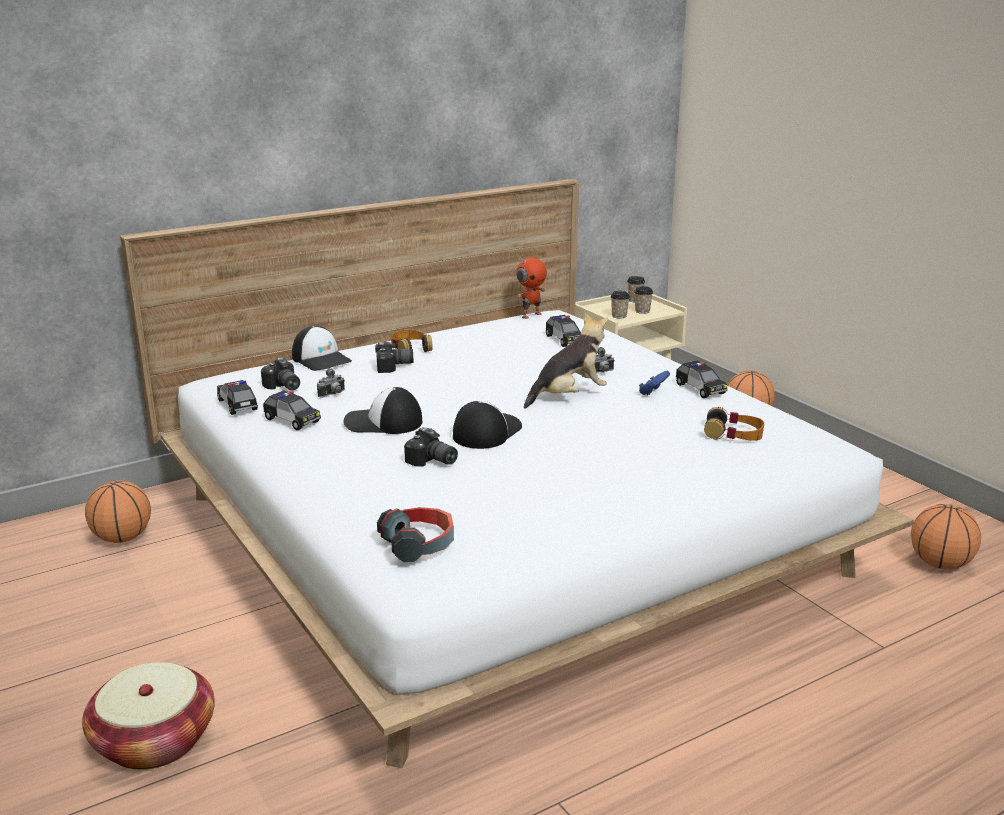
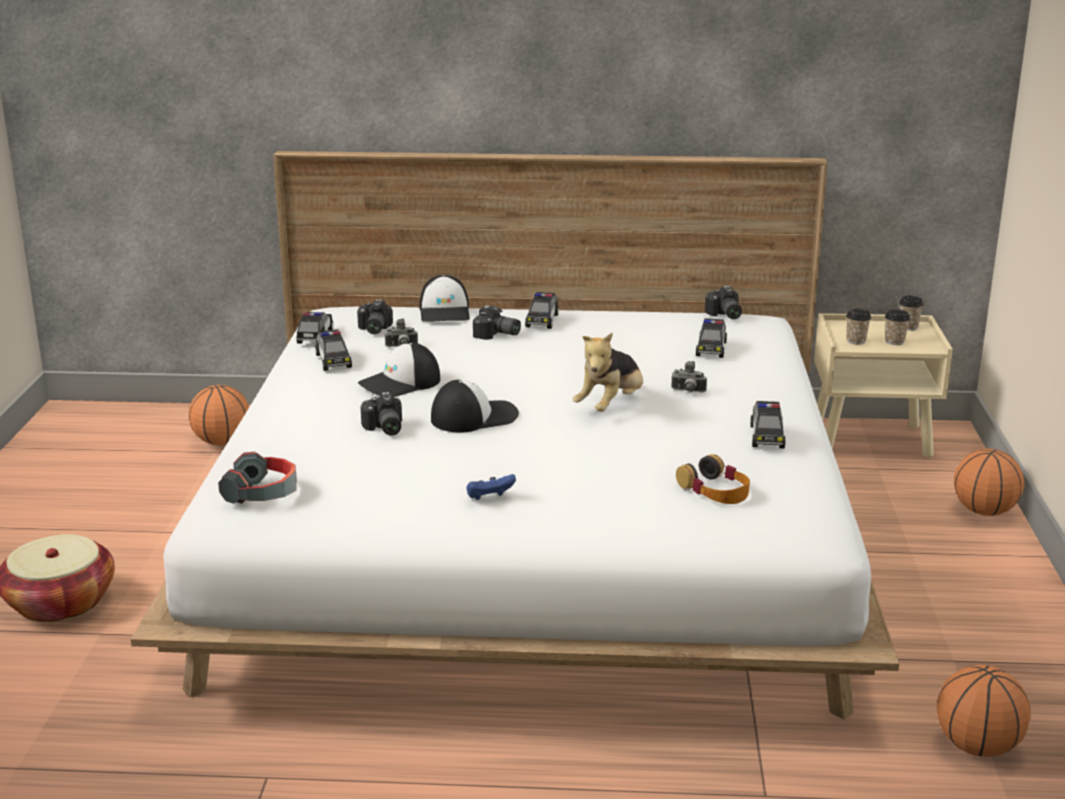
camera: 35 degrees right, 0 degrees up
cap [343,387,422,434] -> cap turned 75 degrees counterclockwise [358,342,440,397]
headphones [391,330,433,352] -> toy car [525,292,559,329]
toy robot [516,256,547,319] -> camera [705,286,742,319]
plush toy [524,313,608,409] -> plush toy turned 120 degrees clockwise [572,333,643,412]
blue game controller [639,371,670,395] -> blue game controller moved to [467,474,516,500]

